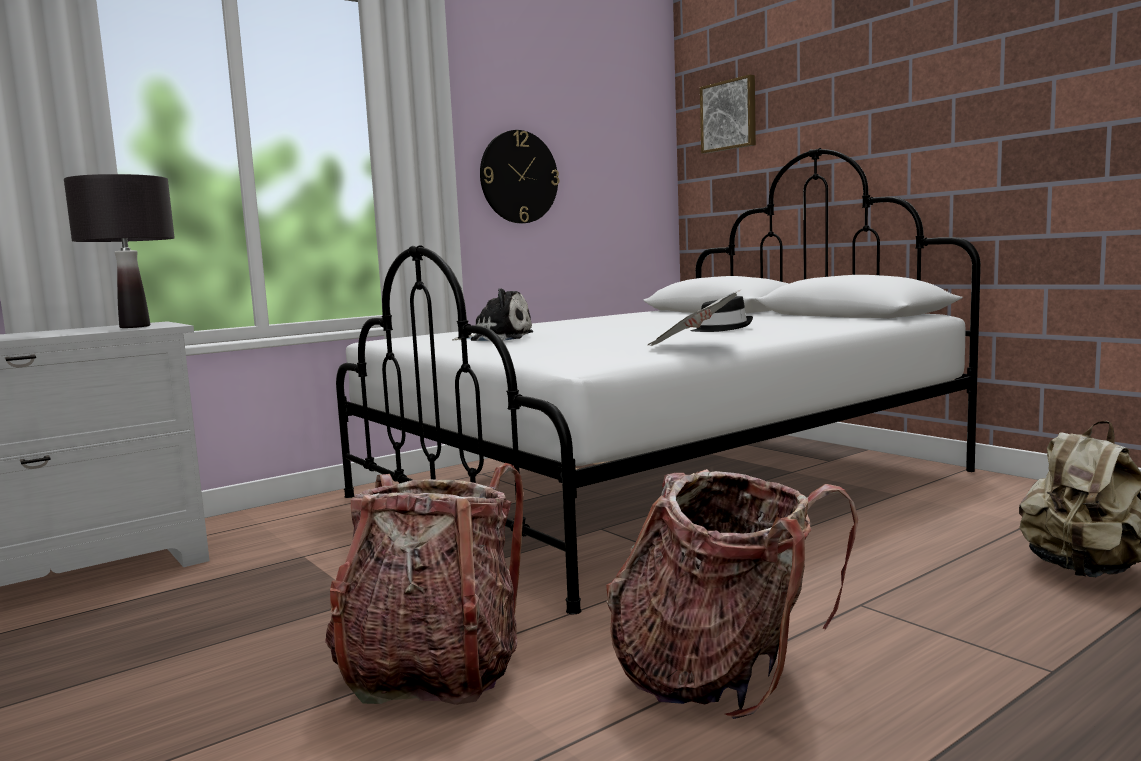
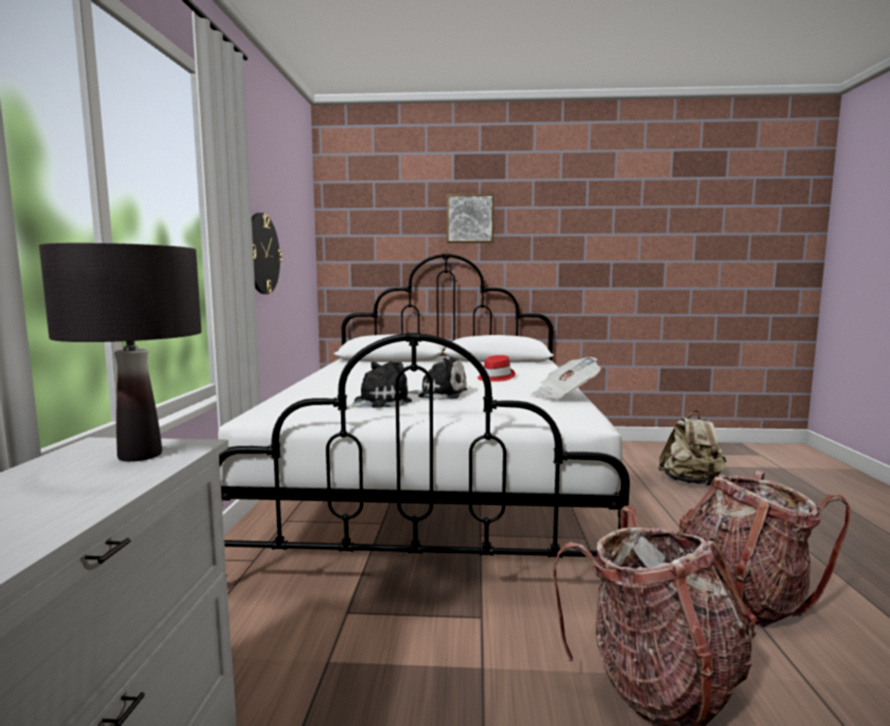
camera: 50 degrees left, 0 degrees up
black hat [691,296,753,332] -> red hat [478,355,515,382]
picture [700,74,756,154] -> picture moved to [447,194,494,243]
none -> plush toy [408,357,467,400]

